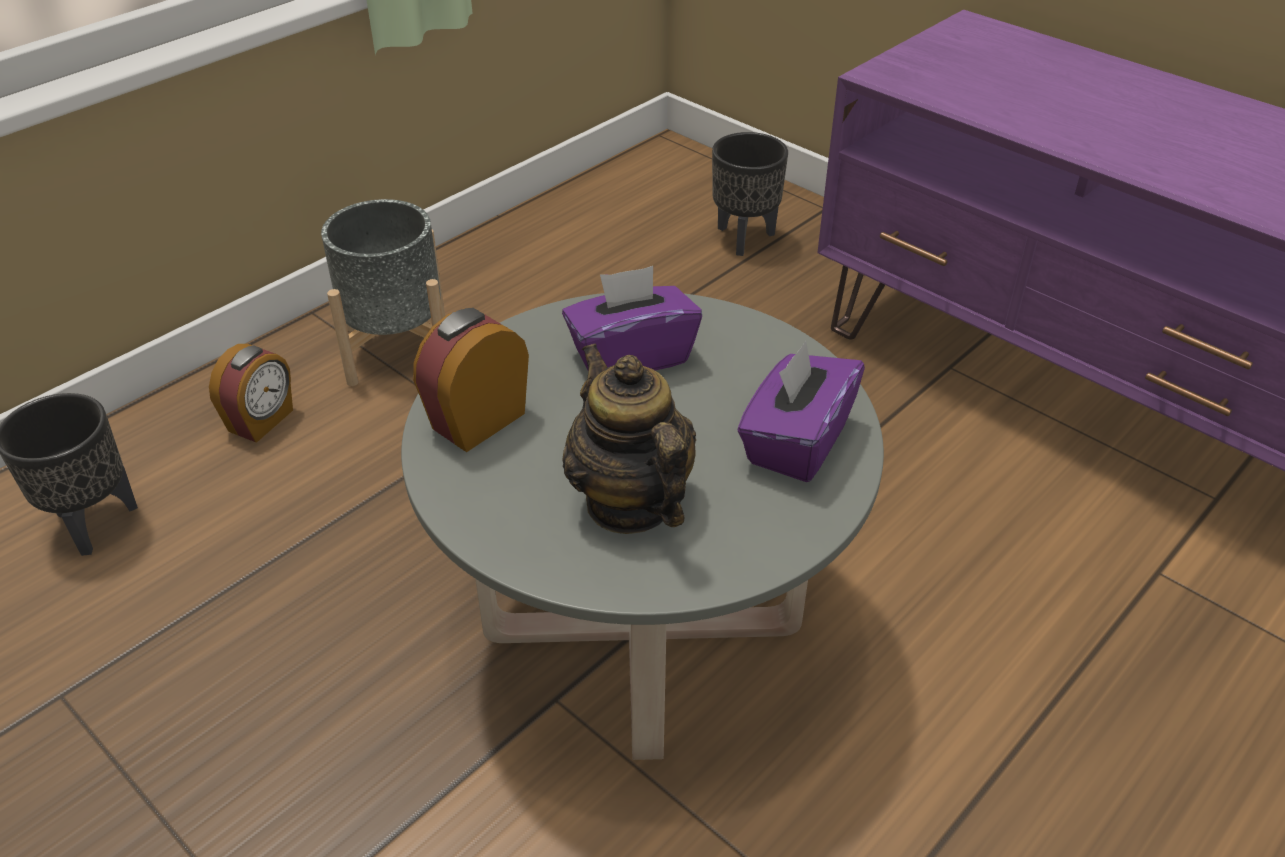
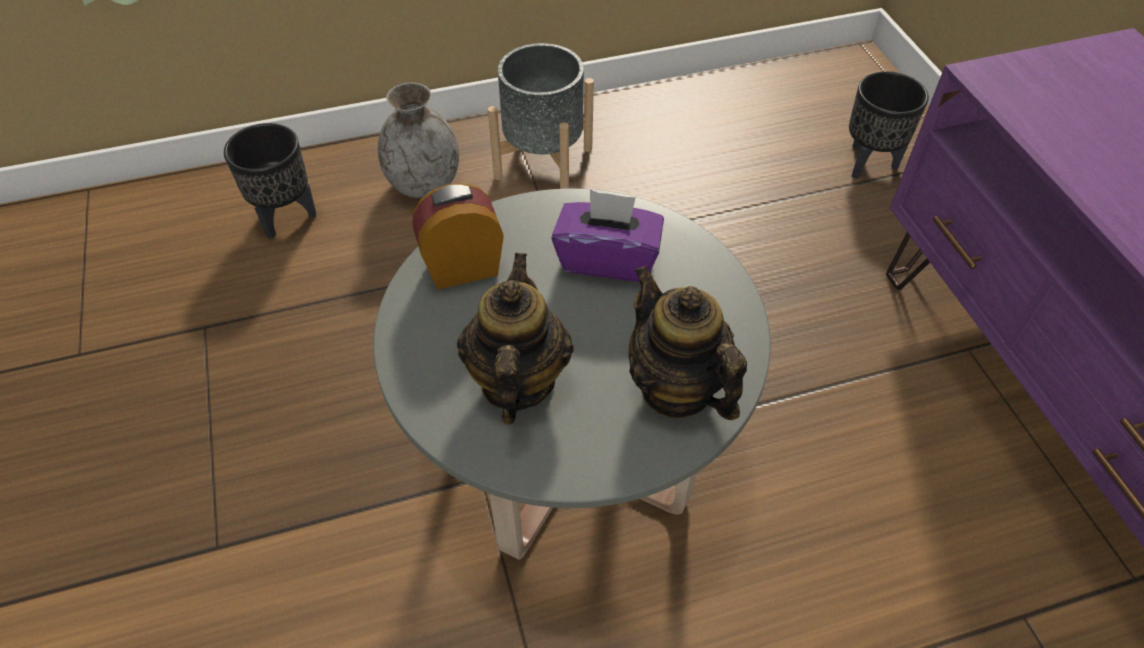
camera: 30 degrees right, 10 degrees up
alarm clock [209,344,293,443] -> grey vase [378,83,459,198]
purple tissue box [737,341,865,482] -> teapot [628,265,747,420]

